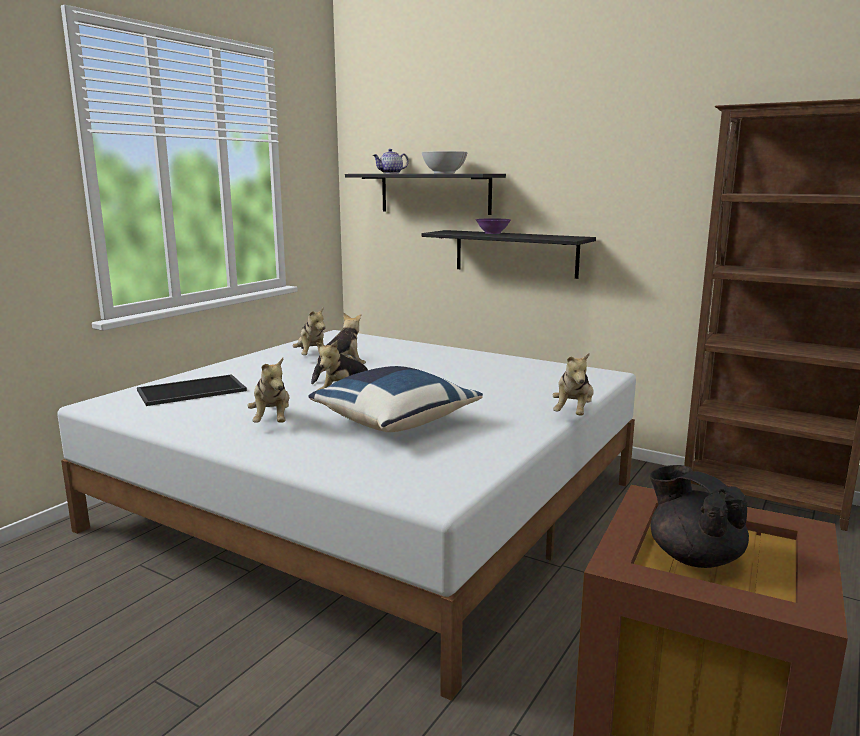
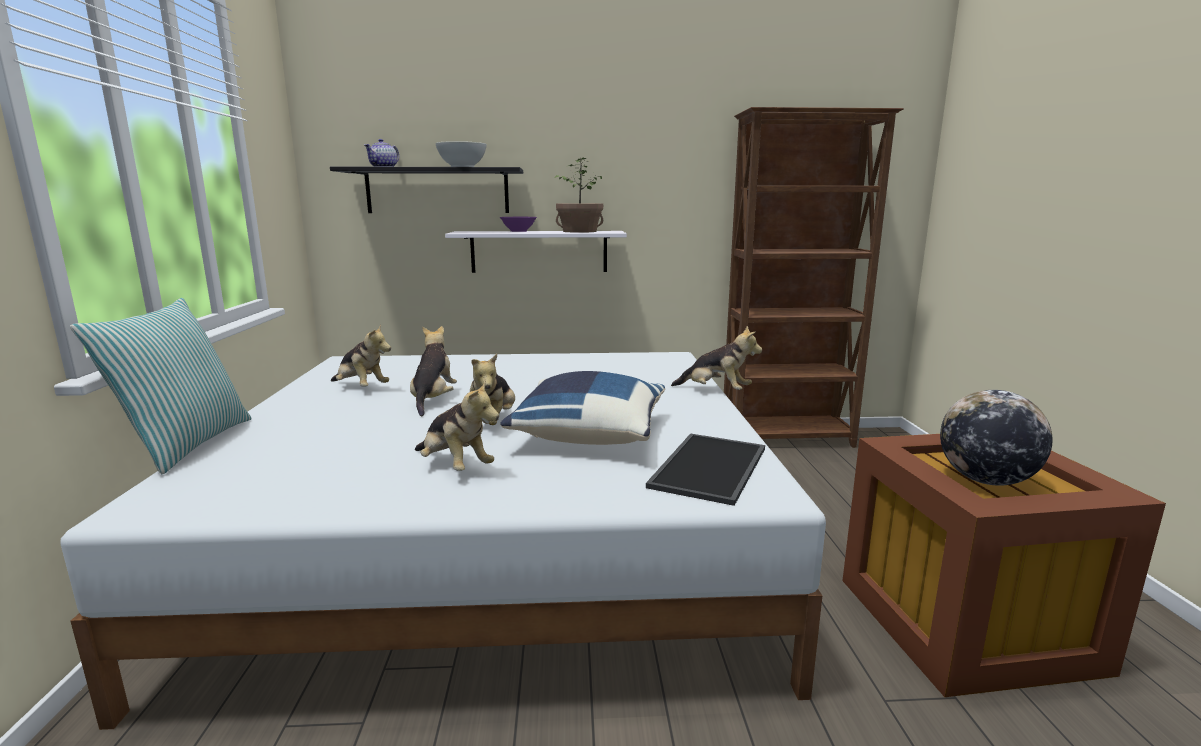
camera: 35 degrees left, 0 degrees up
tray [137,374,247,406] -> tray moved to [646,433,765,506]
black shelf [421,230,596,279] -> white shelf [445,231,627,273]
plush toy [553,352,594,416] -> plush toy turned 45 degrees counterclockwise [671,326,762,390]
black teapot [650,465,749,568] -> globe [940,390,1053,486]
none -> pillow [70,298,251,474]
none -> potted plant [555,157,603,233]

